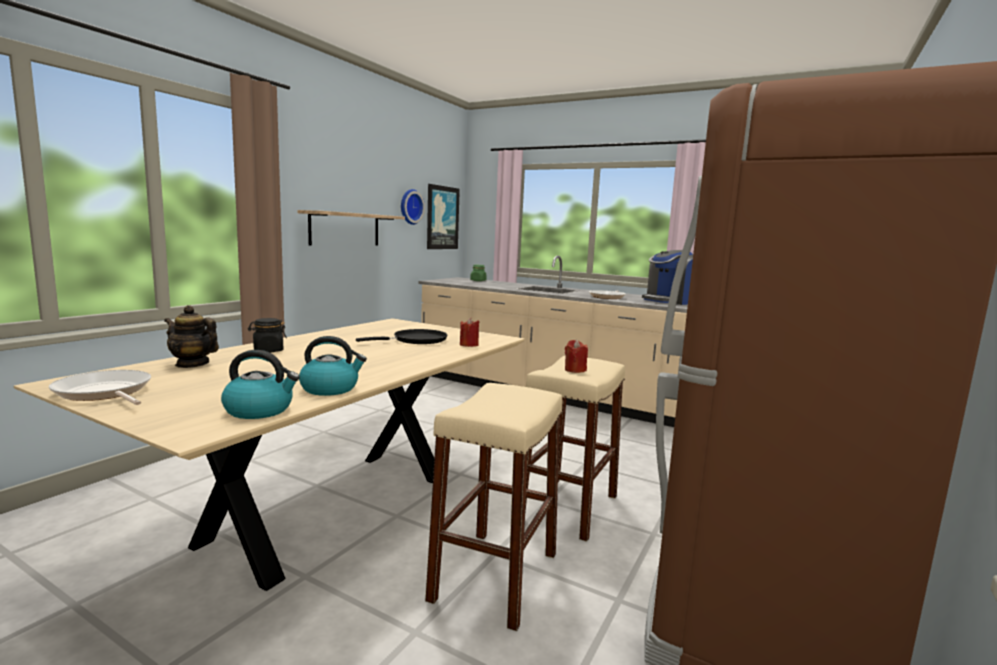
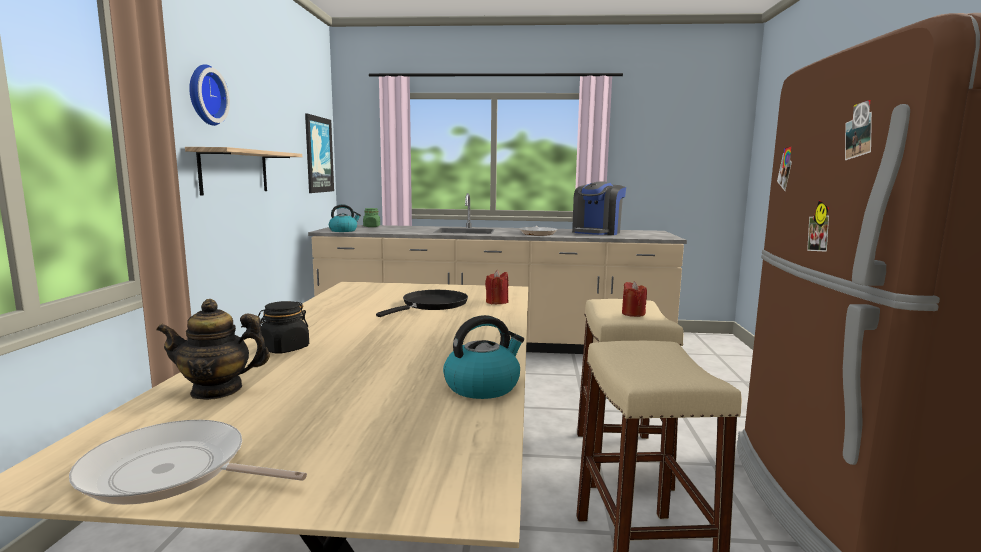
camera: 25 degrees left, 0 degrees up
kettle [221,350,300,419] -> kettle moved to [329,204,361,232]
wall clock [401,189,425,225] -> wall clock moved to [189,64,230,126]

